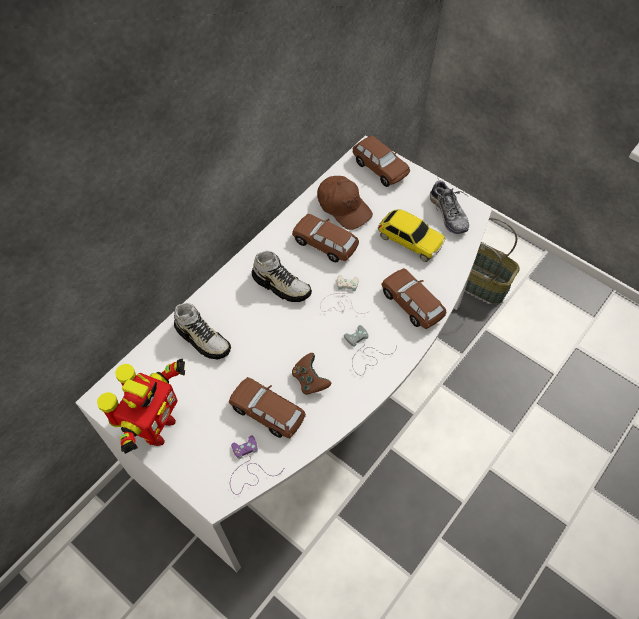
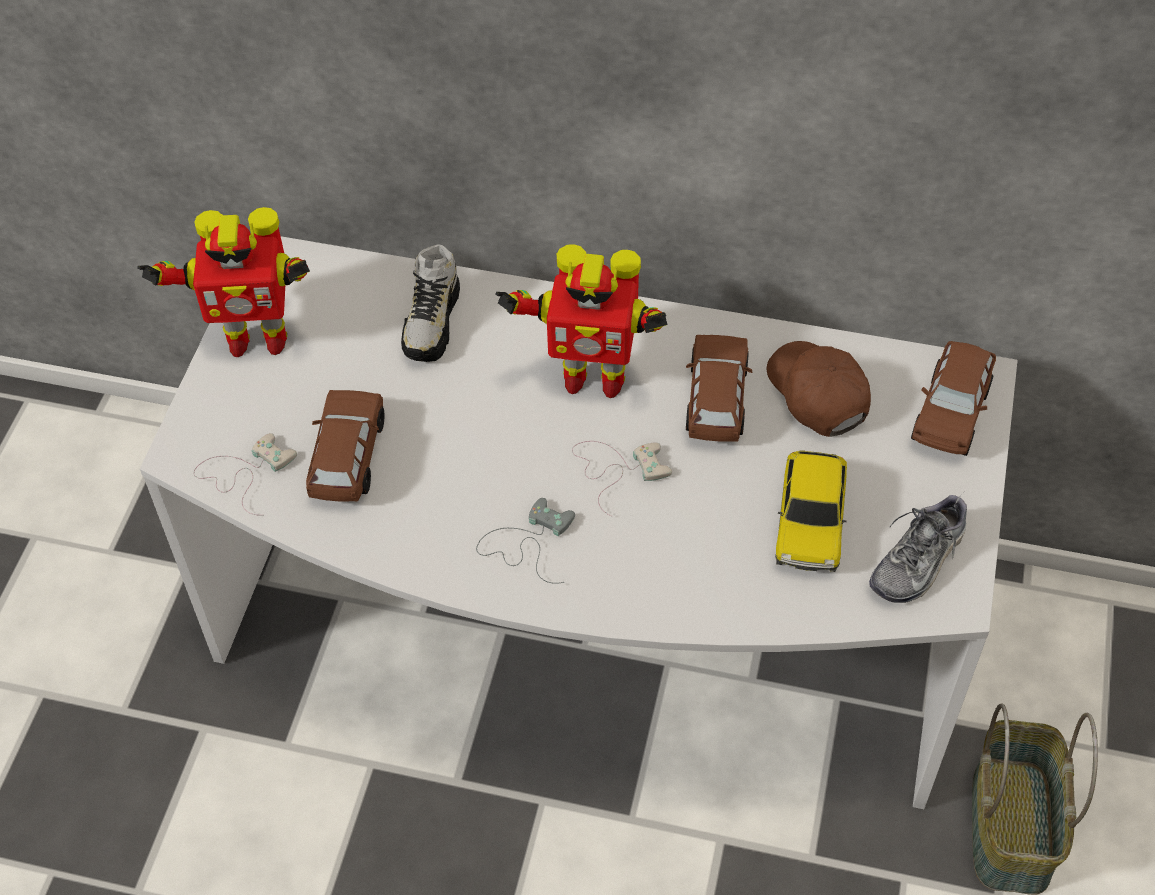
camera: 65 degrees right, 5 degrees down
purple game controller [230,435,285,495] -> white game controller [193,433,297,516]
shoe [252,251,312,302] -> toy robot [496,244,667,398]
brown game controller [292,353,331,395] -> none
brown cap [317,176,373,230] -> brown cap turned 135 degrees clockwise [767,341,871,437]
brown toy car [381,268,446,329] -> none

